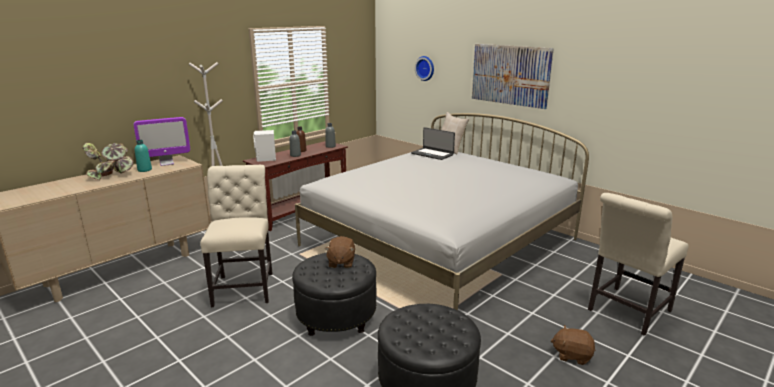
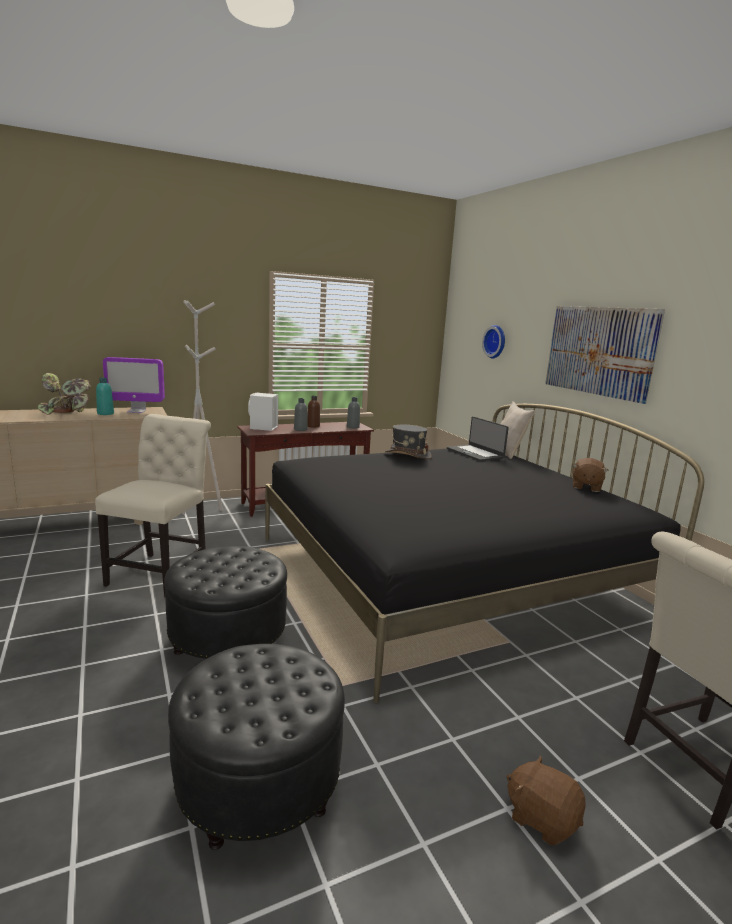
camera: 20 degrees right, 5 degrees down
white bed [295,113,589,310] -> black bed [265,404,704,703]
brown plush toy [325,236,355,268] -> brown plush toy moved to [573,458,608,492]
none -> grey hat [385,425,432,459]

